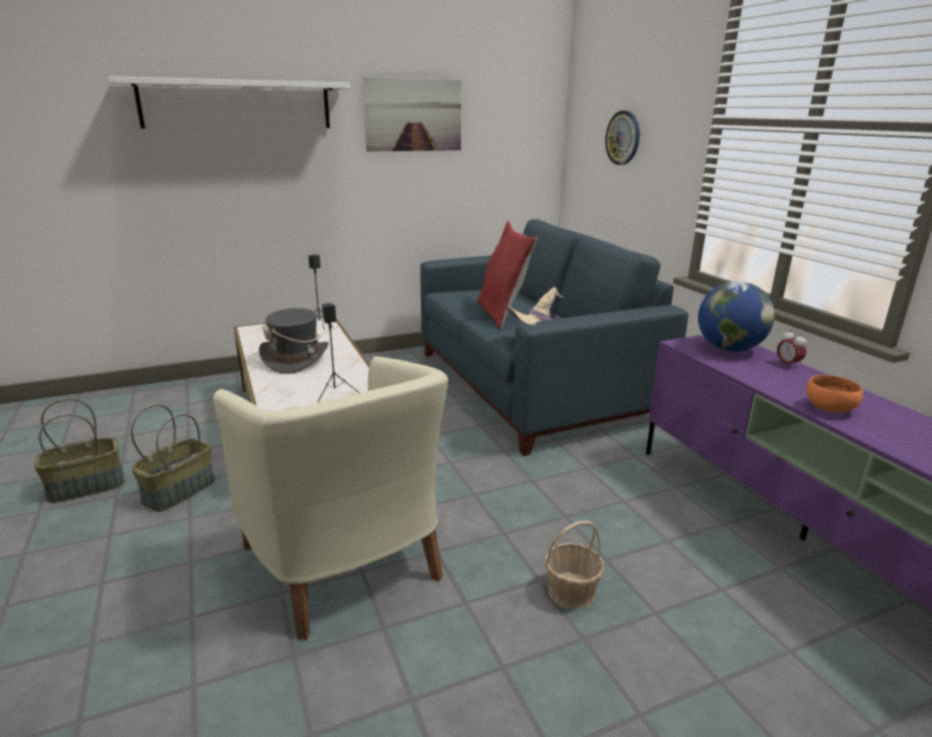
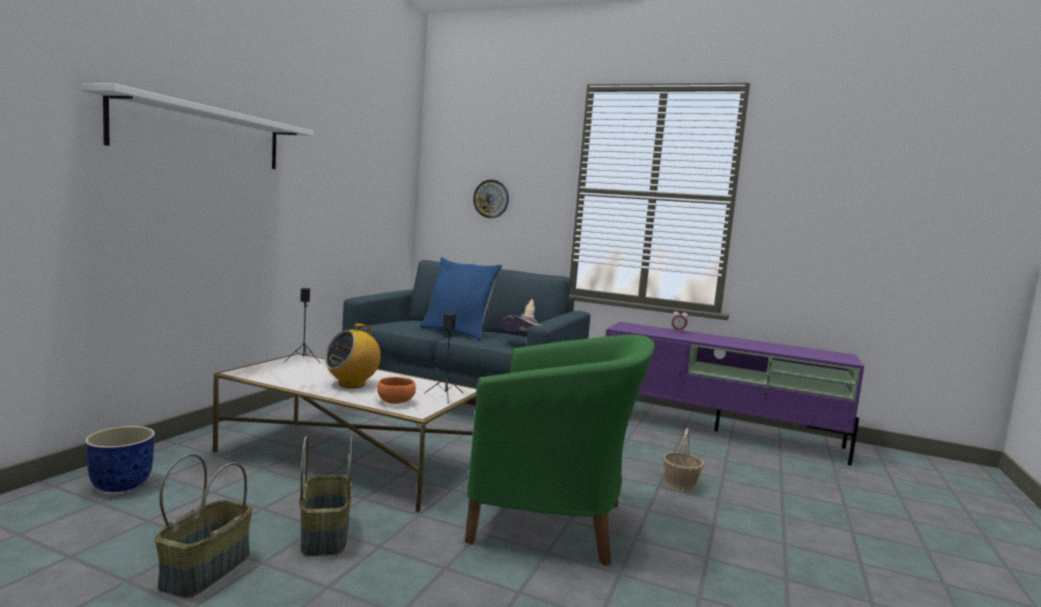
camera: 45 degrees left, 15 degrees down
beige armchair [213,356,448,640] -> green armchair [465,335,654,566]
grey hat [259,308,329,374] -> radio [325,324,381,388]
picture [363,77,461,152] -> none
red pillow [477,221,537,329] -> blue pillow [420,257,502,341]
globe [698,281,775,352] -> none
orange bowl [806,375,863,412] -> orange bowl moved to [377,377,416,404]
none -> planter [85,426,155,492]

